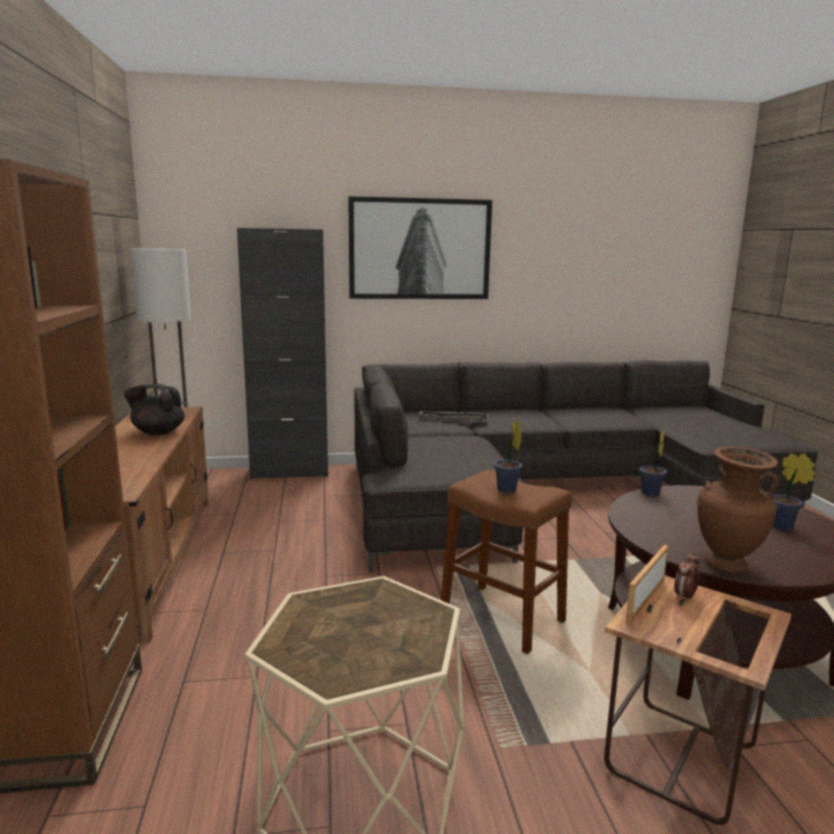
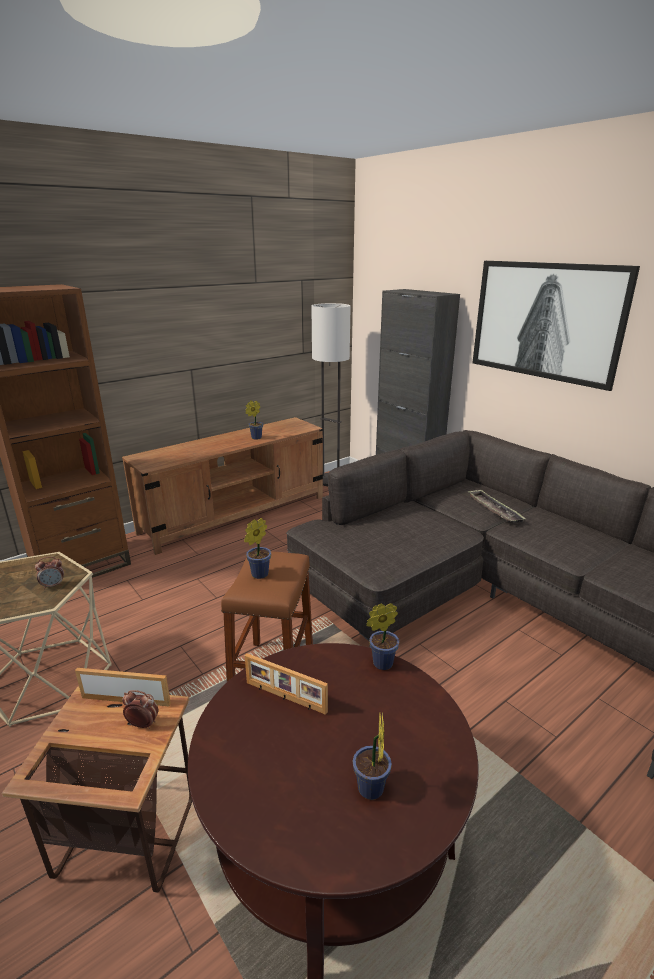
camera: 60 degrees right, 10 degrees up
black teapot [123,384,185,435] -> potted plant [245,400,263,440]
brown vase [697,447,779,573] -> none
none -> alarm clock [35,557,64,589]
none -> picture frame [245,653,328,715]

